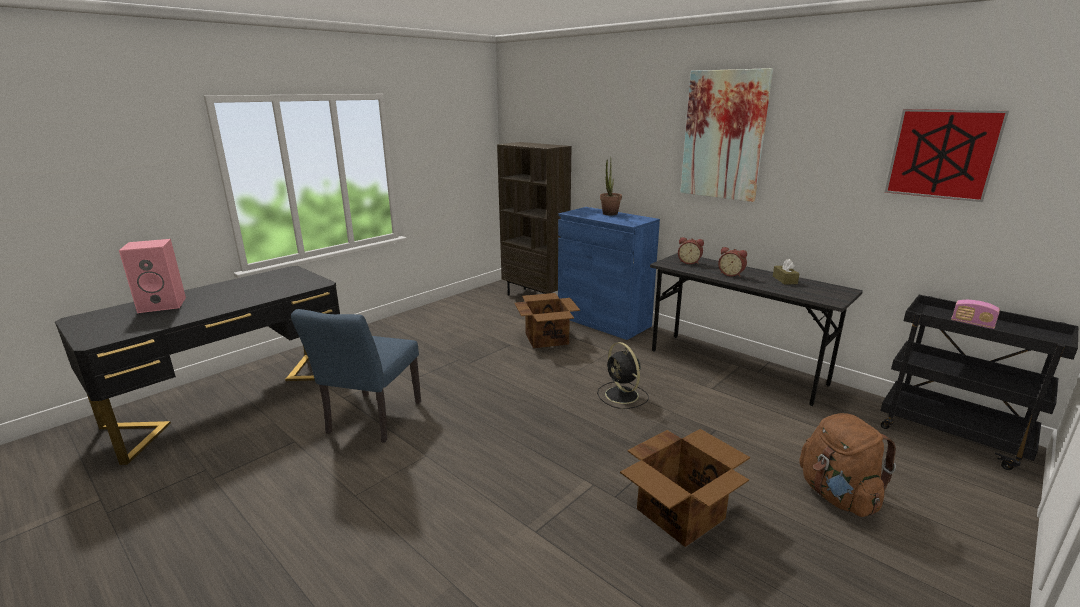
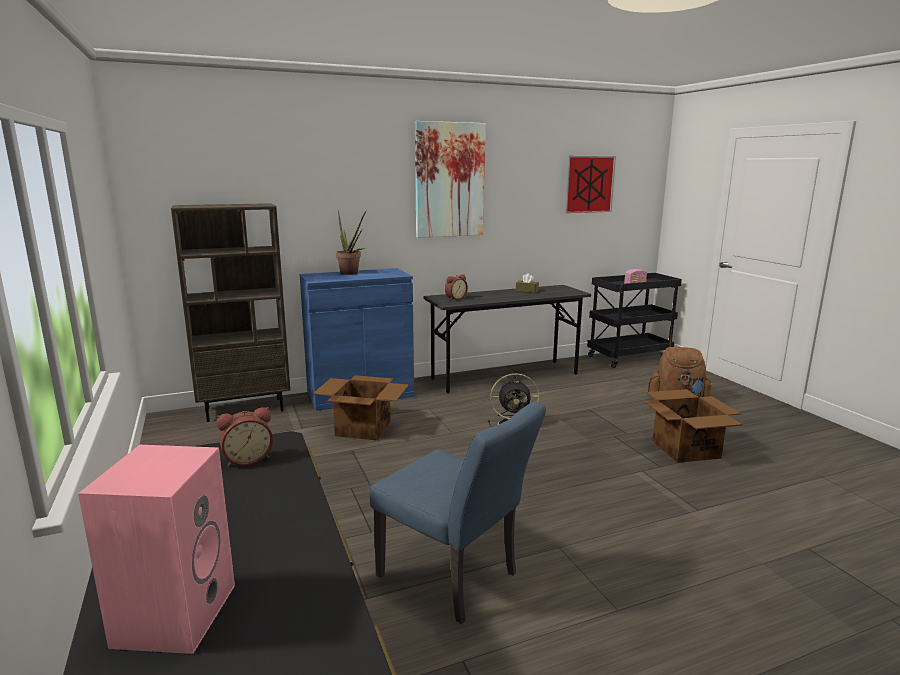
camera: 65 degrees left, 5 degrees down
alarm clock [718,247,747,277] -> alarm clock moved to [216,407,273,466]

